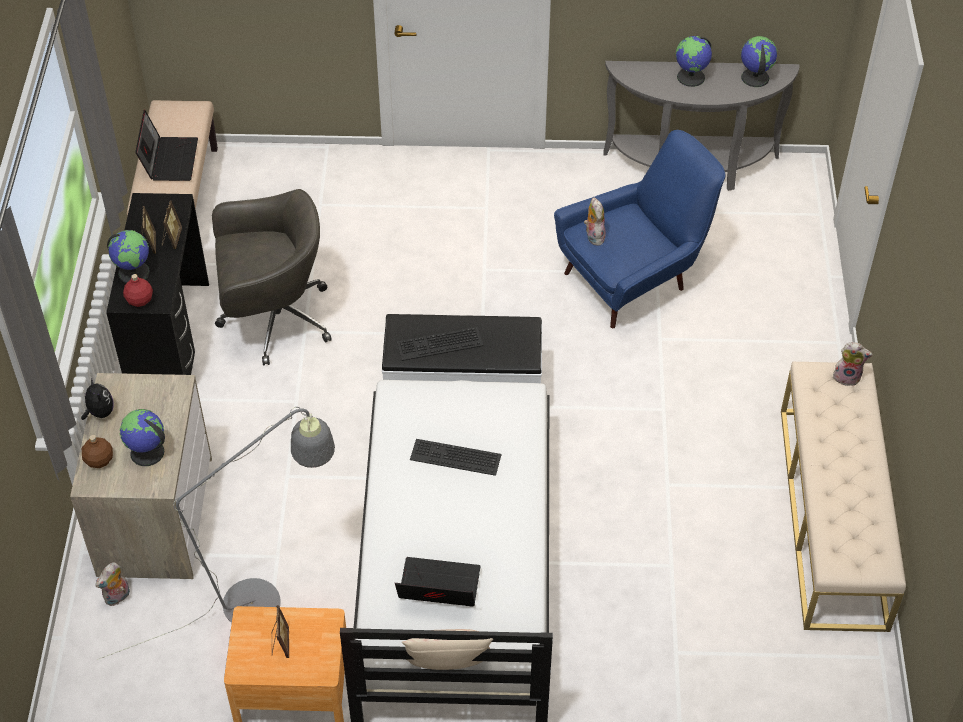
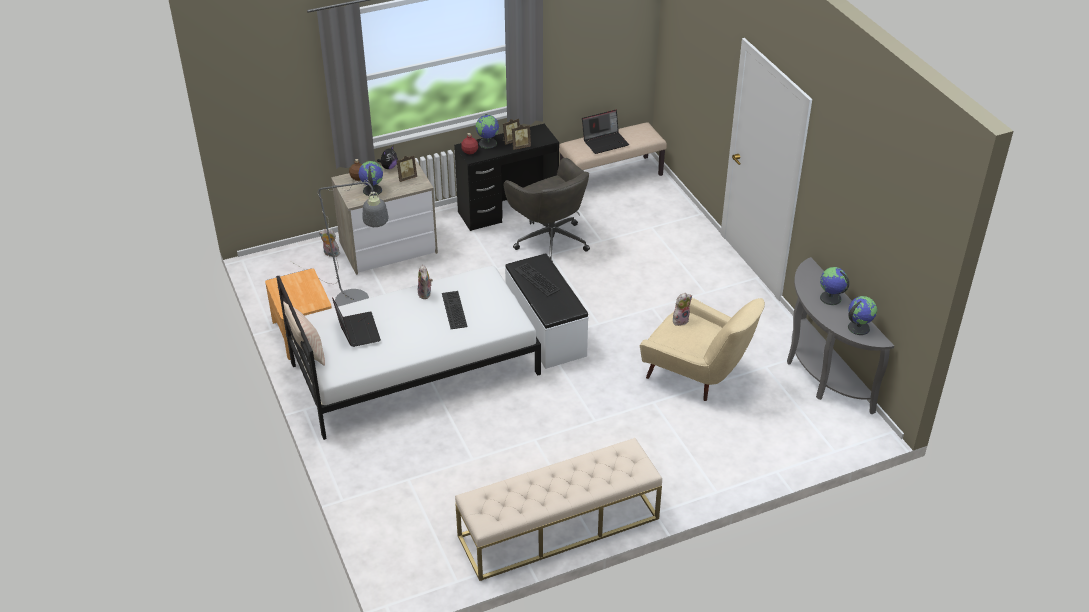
camera: 65 degrees right, 10 degrees down
picture frame [272,605,289,658] -> picture frame moved to [396,156,417,182]
blue armchair [554,130,725,328] -> beige armchair [640,298,765,401]
plush toy [833,342,873,386] -> plush toy moved to [418,265,433,299]

